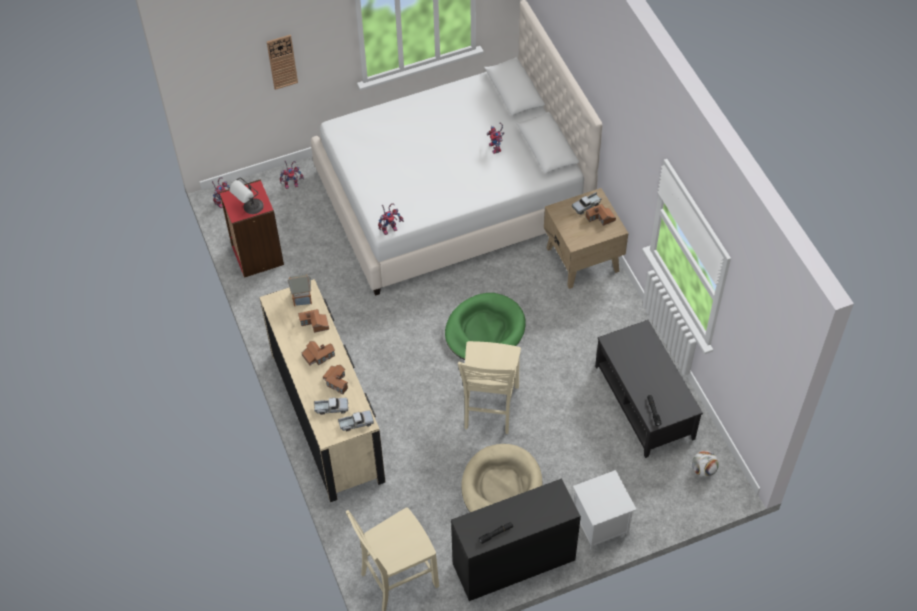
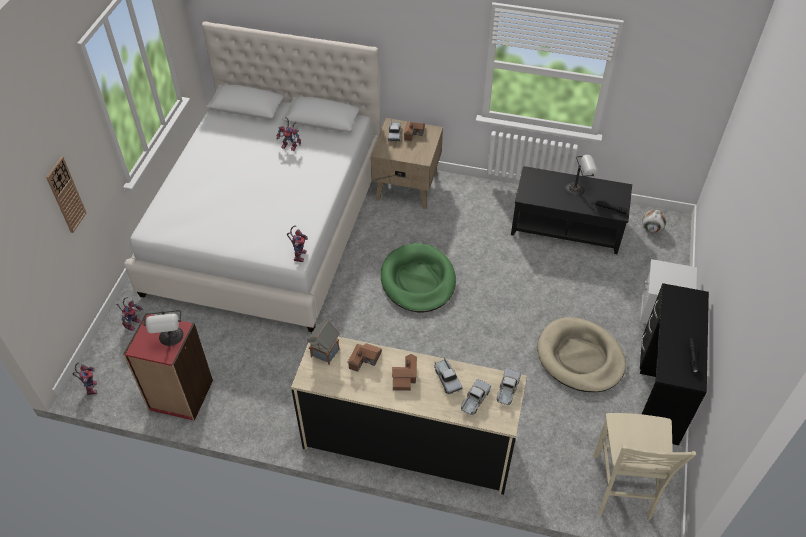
camera: 55 degrees left, 5 degrees down
toy house [323,365,348,394] -> toy truck [434,358,463,394]
beige chair [458,341,521,434] -> none
none -> table lamp [565,155,598,196]

